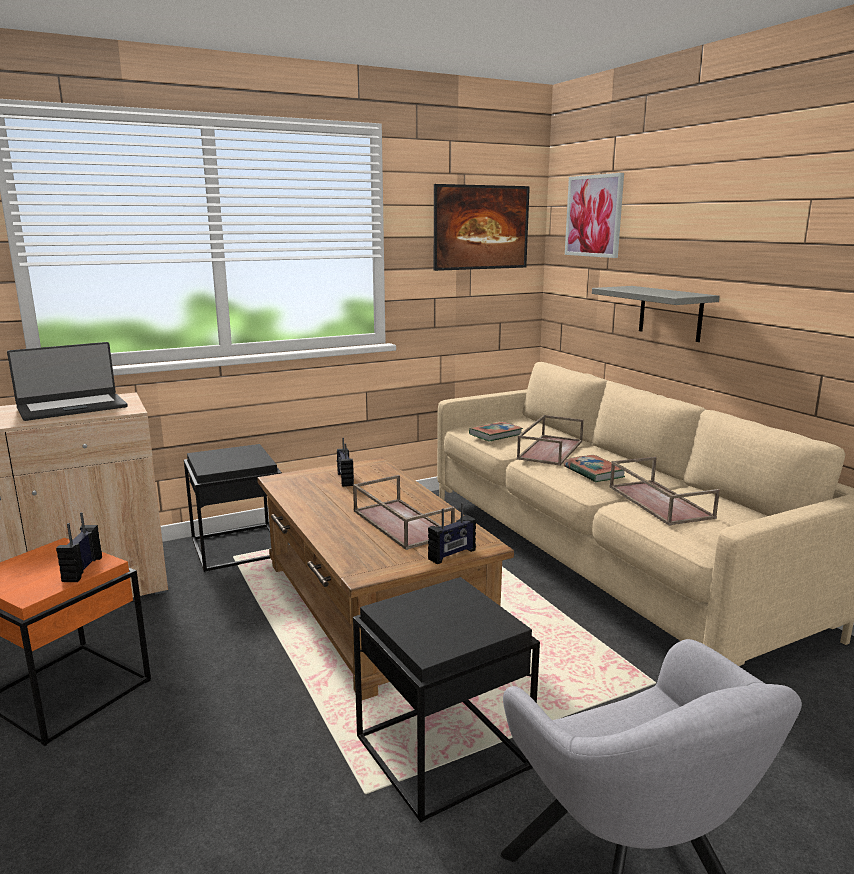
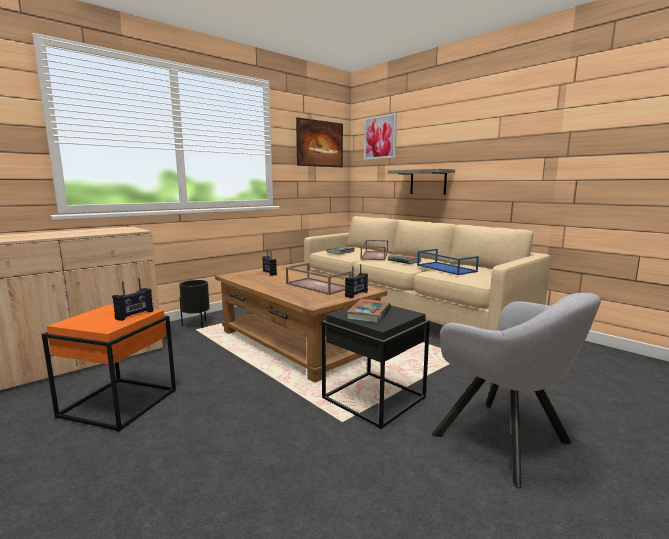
camera: 15 degrees left, 5 degrees down
laptop [7,342,128,421] -> none
radio [56,512,102,582] -> radio turned 135 degrees counterclockwise [112,278,153,321]
black side table [184,444,282,572] -> black planter [179,280,210,328]
brown tray [609,457,720,526] -> blue tray [417,249,479,275]
none -> book [346,299,391,323]

